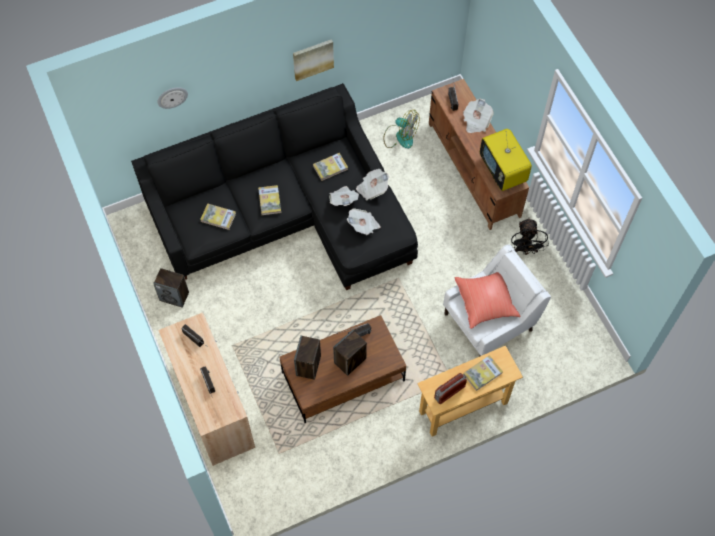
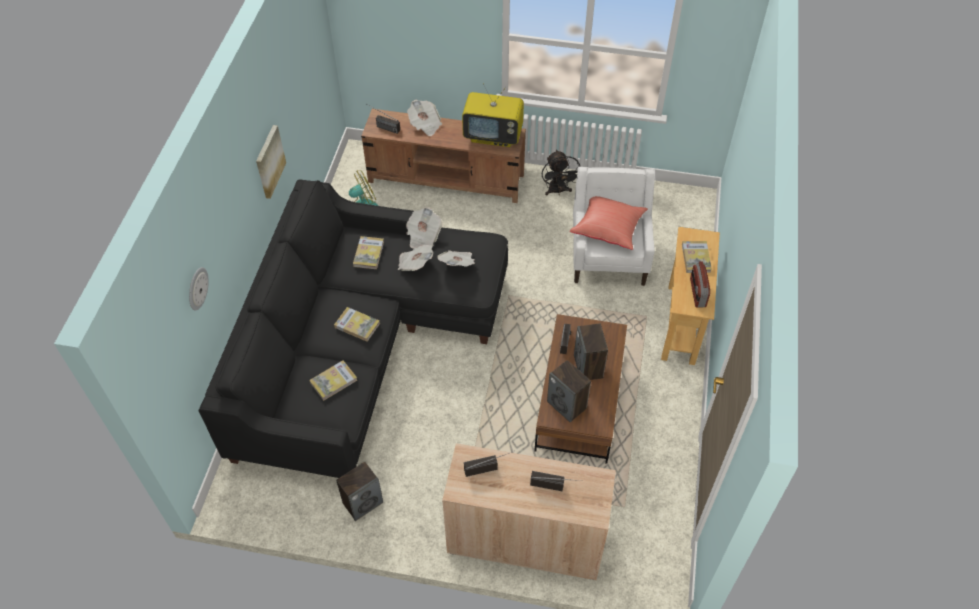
camera: 55 degrees left, 10 degrees down
black fan [511,218,549,255] -> black fan turned 45 degrees clockwise [542,150,580,196]

